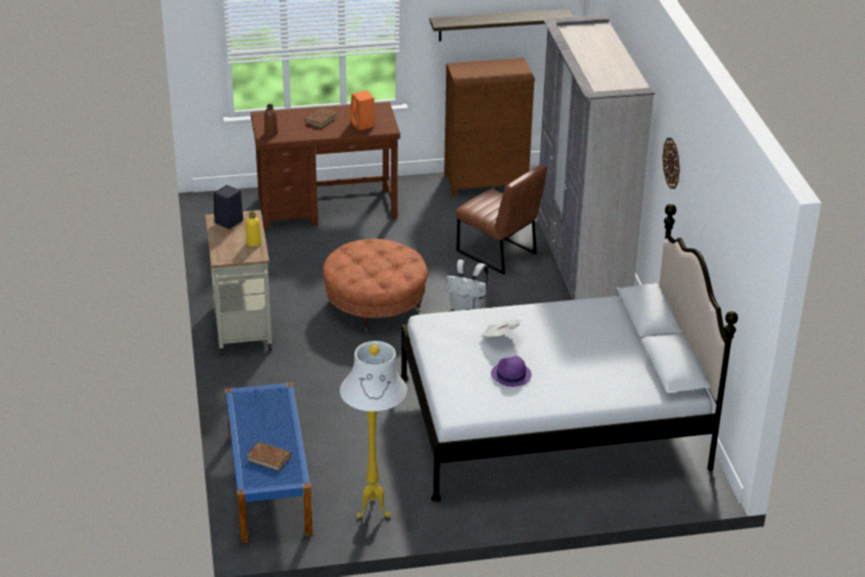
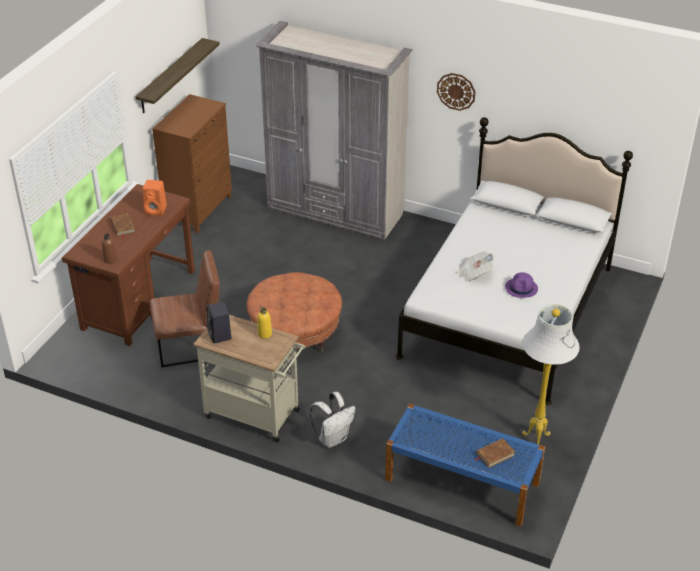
camera: 55 degrees left, 5 degrees up
white backpack [445,260,489,311] -> white backpack moved to [310,392,356,448]
brown chair [455,165,547,275] -> brown chair moved to [150,250,220,367]

